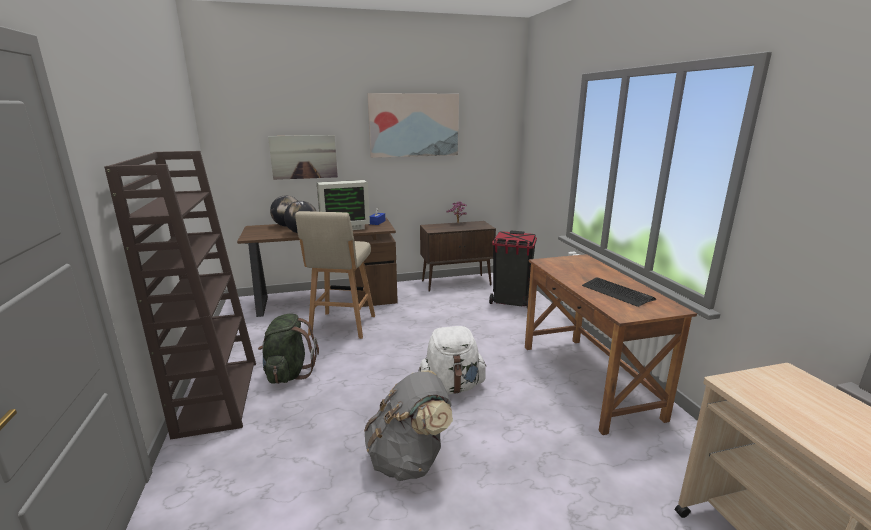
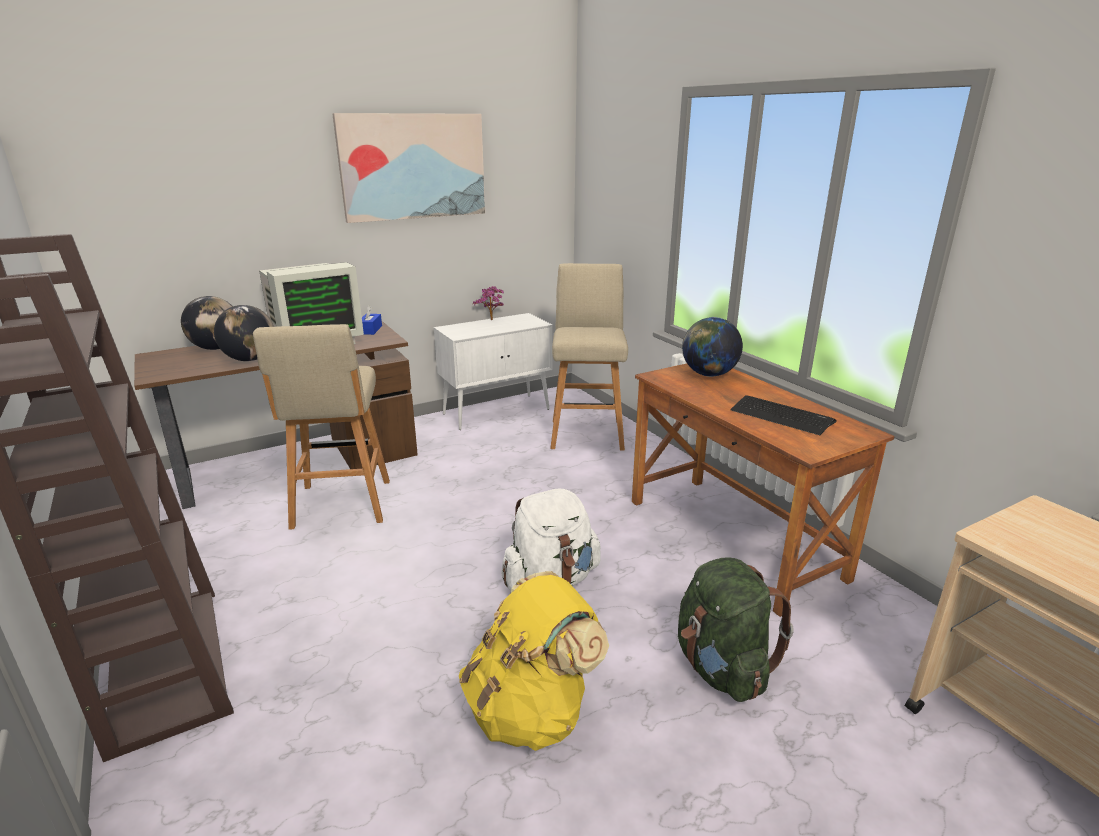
camera: 15 degrees left, 5 degrees up
green backpack [258,313,319,384] -> green backpack moved to [678,557,794,702]
picture [268,135,338,180] -> none
grey backpack [364,370,453,481] -> yellow backpack [459,571,609,751]
brown cabinet [420,221,496,292] -> white cabinet [434,313,553,430]
black trash can [489,231,537,309] -> beige stool [550,263,628,451]
none -> globe [682,317,743,377]

